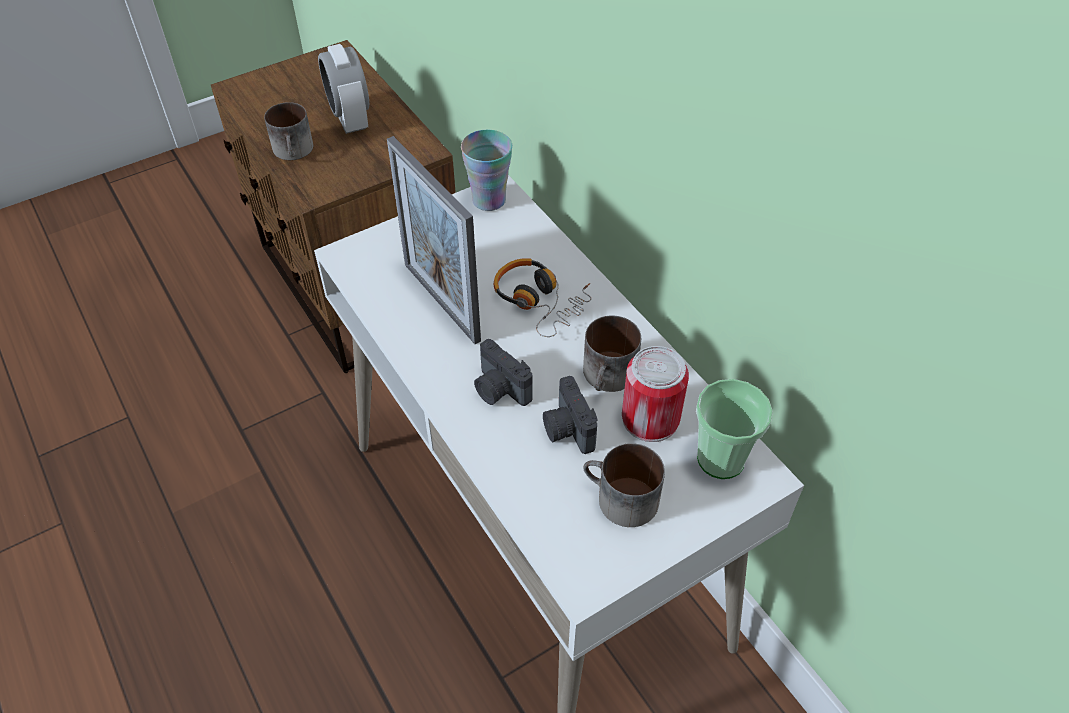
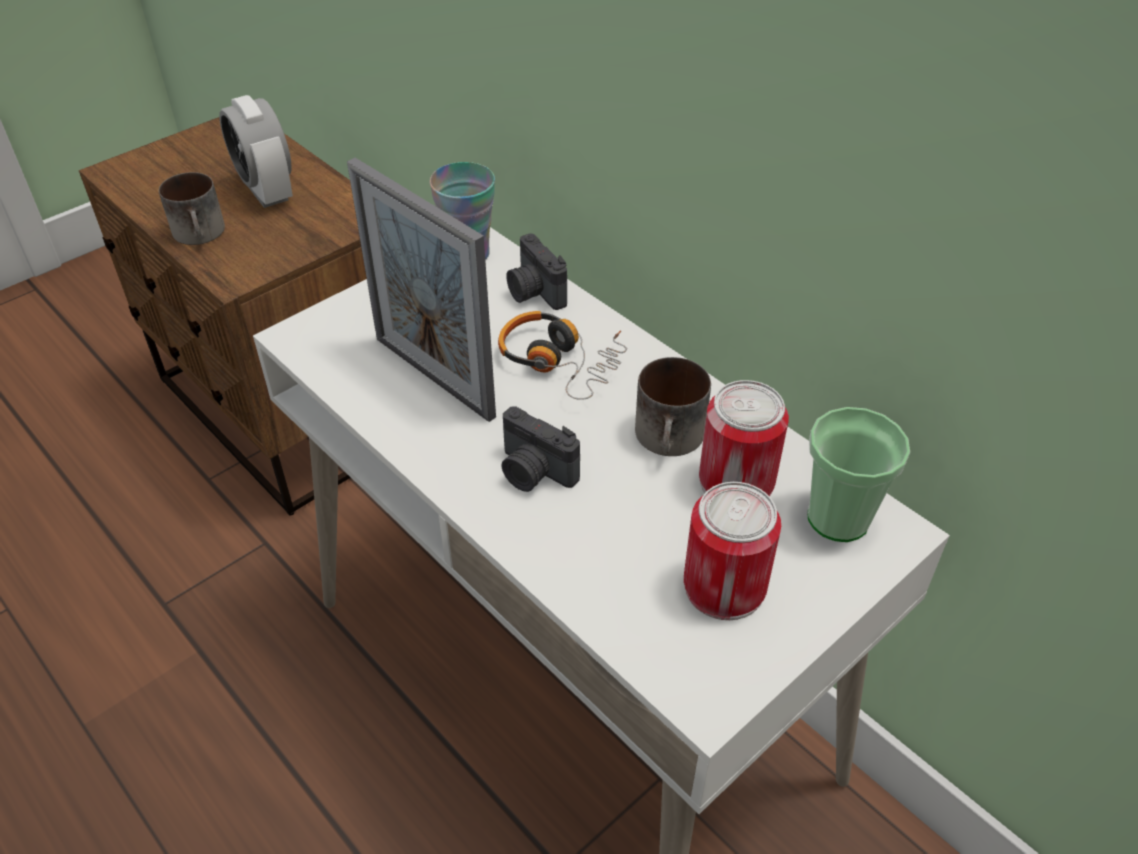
camera: 10 degrees left, 5 degrees down
camera [543,376,597,454] -> camera moved to [506,234,567,310]
mug [583,443,665,527] -> can [684,482,781,620]

